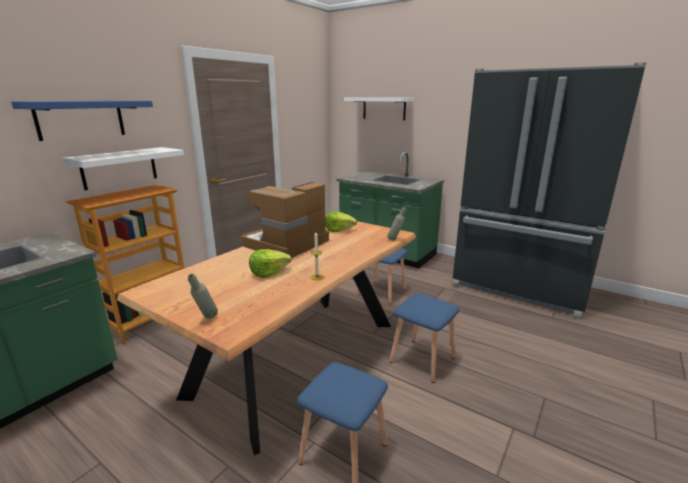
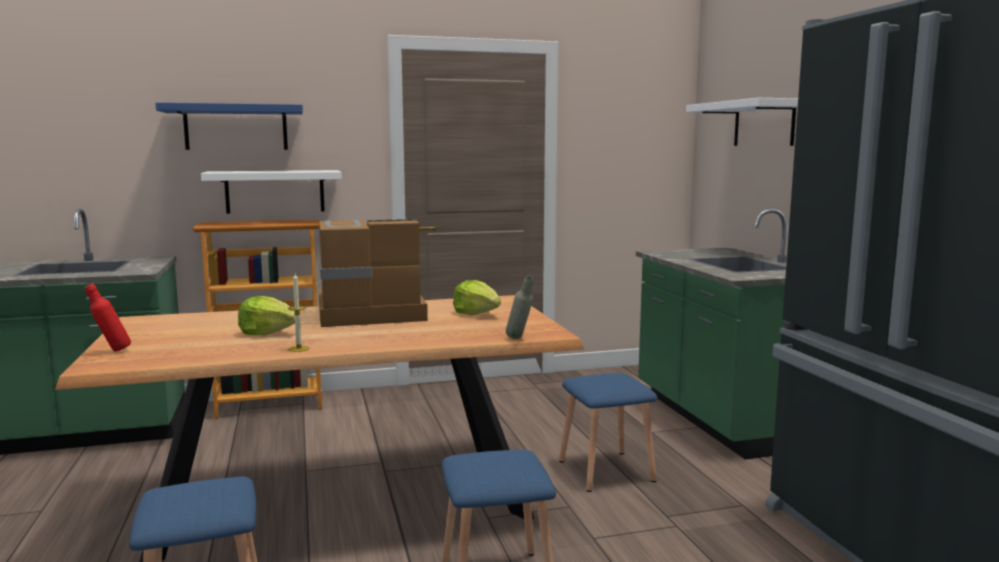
camera: 40 degrees right, 10 degrees down
grey bottle [188,274,218,319] -> red bottle [85,283,131,352]

